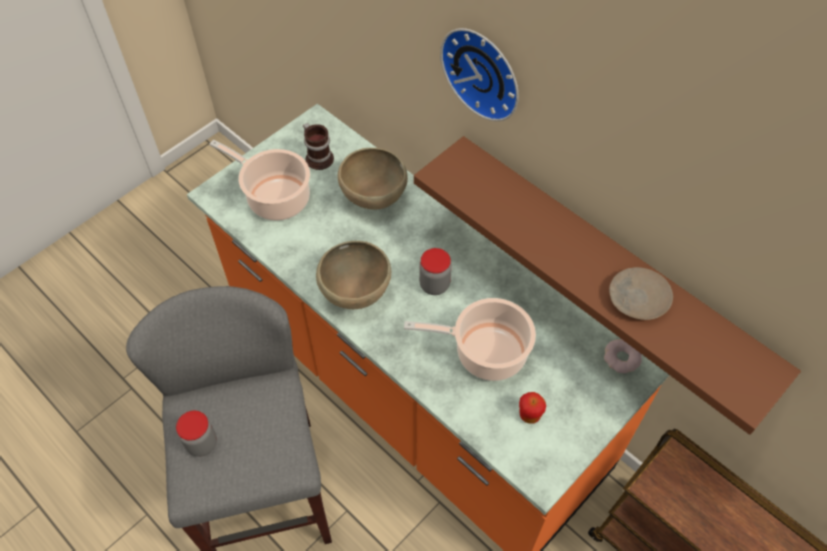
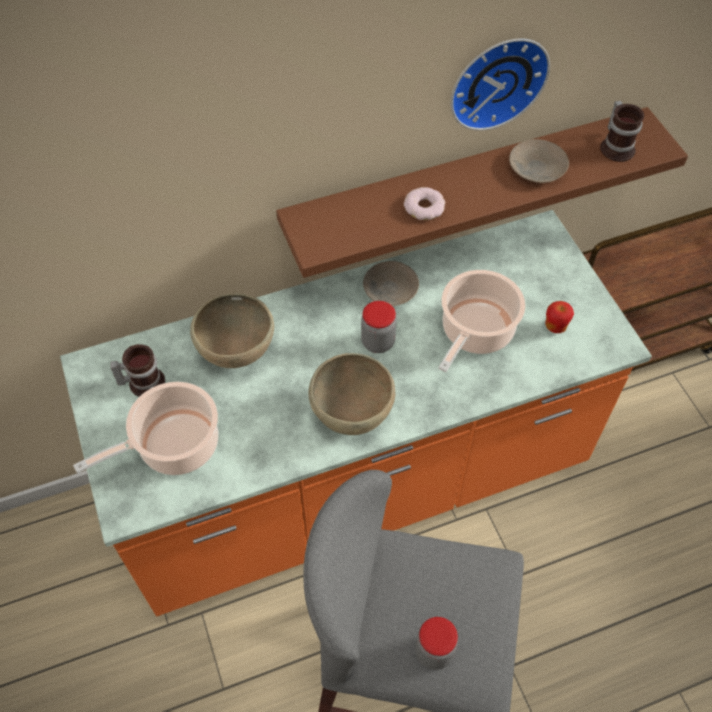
camera: 65 degrees left, 0 degrees up
wall clock [440,28,519,121] -> wall clock moved to [451,38,550,131]
donut [604,339,642,373] -> donut moved to [404,187,445,220]
none -> beige plate [363,261,419,306]
none -> mug [600,101,644,162]

